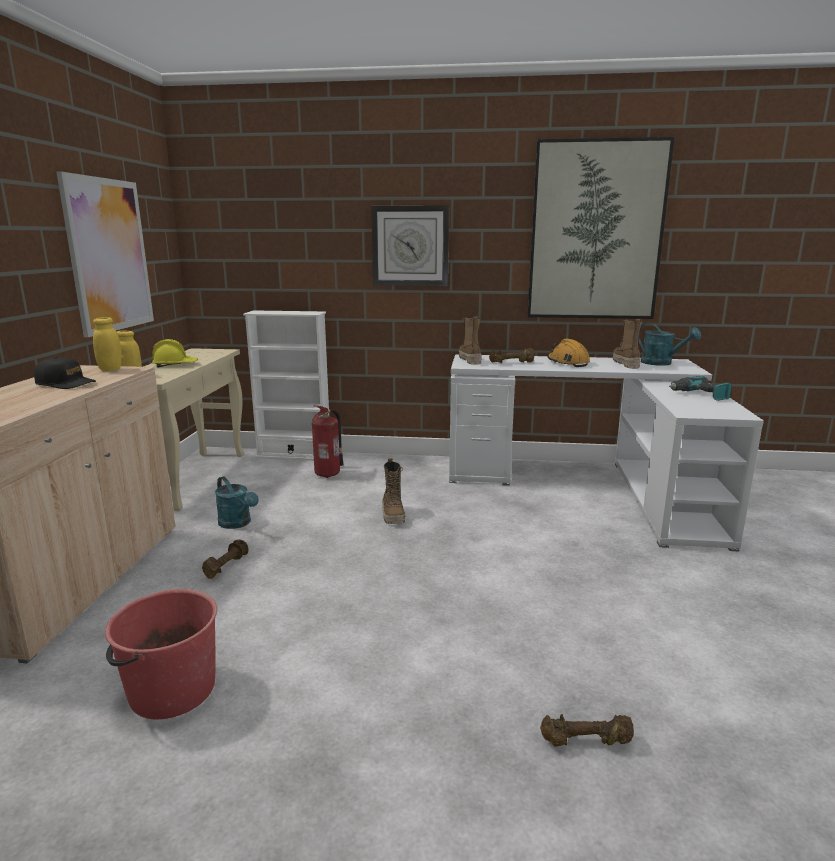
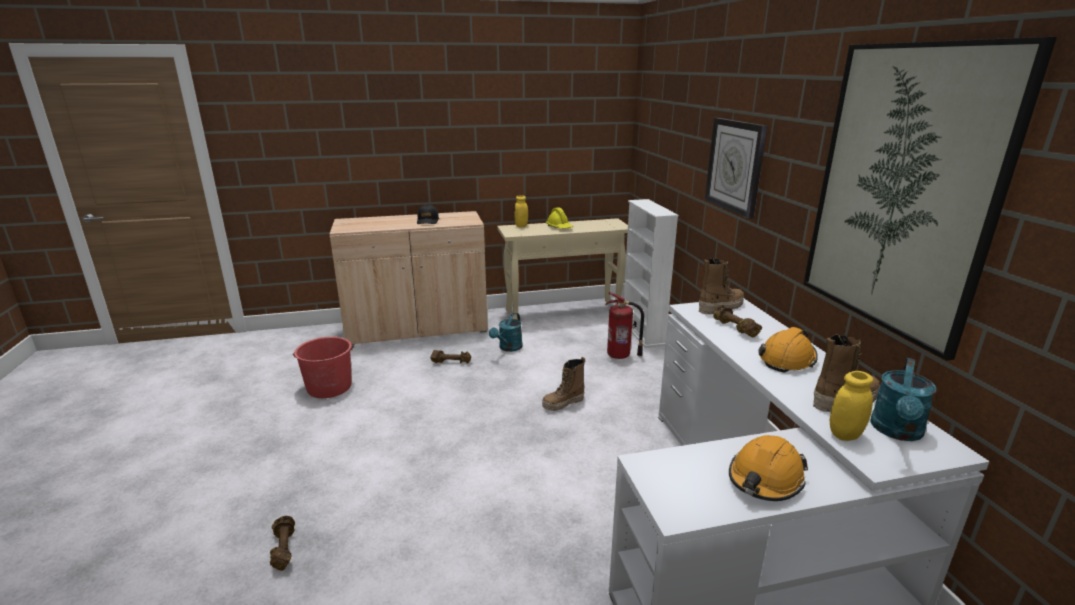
camera: 70 degrees right, 5 degrees up
picture [56,172,154,337] -> none
yellow jar [93,317,122,371] -> yellow jar moved to [830,371,873,441]
power drill [669,376,732,401] -> orange hard hat [729,435,808,501]

